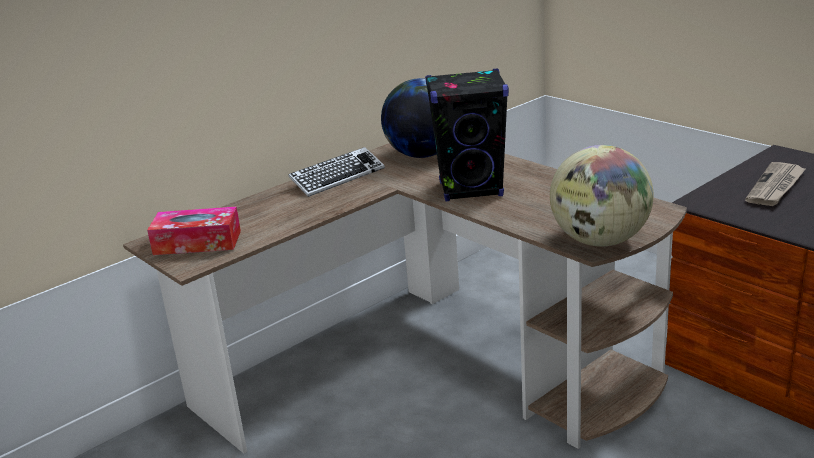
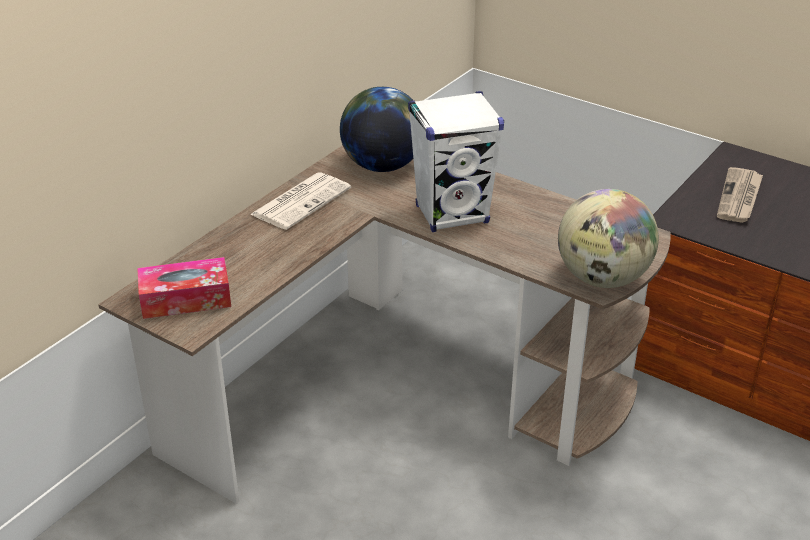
camera: 15 degrees left, 10 degrees up
keyboard [288,147,385,197] -> newspaper [250,172,351,230]
black speaker [425,68,509,202] -> white speaker [408,91,504,232]

